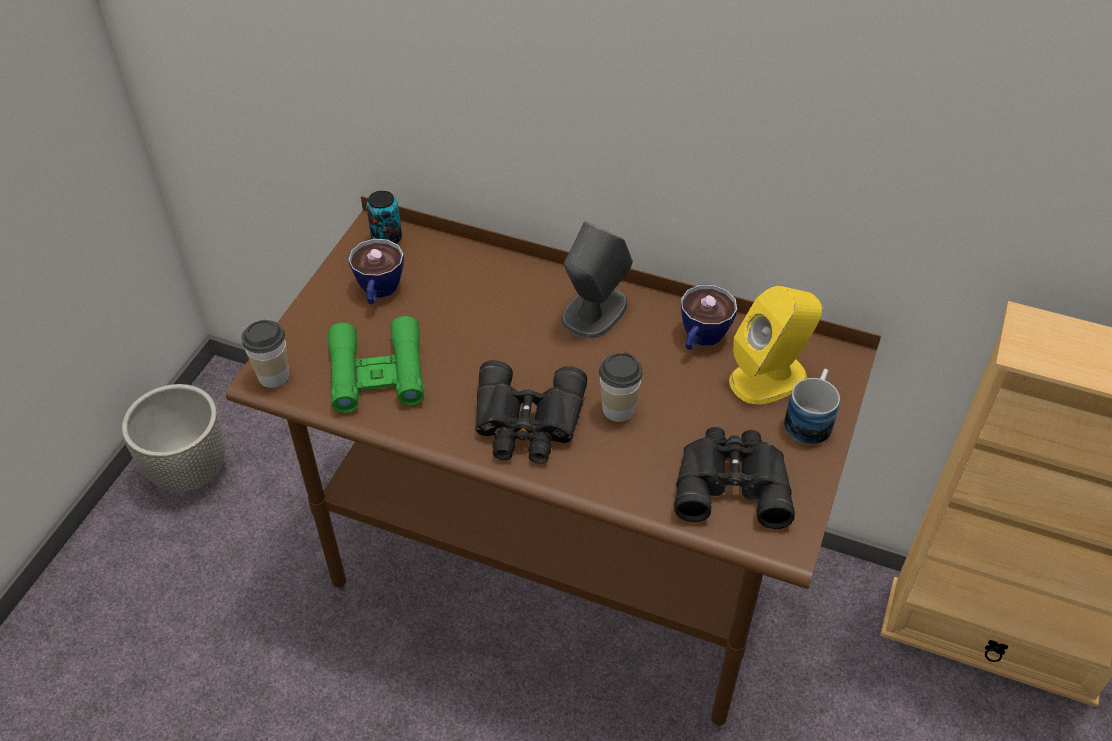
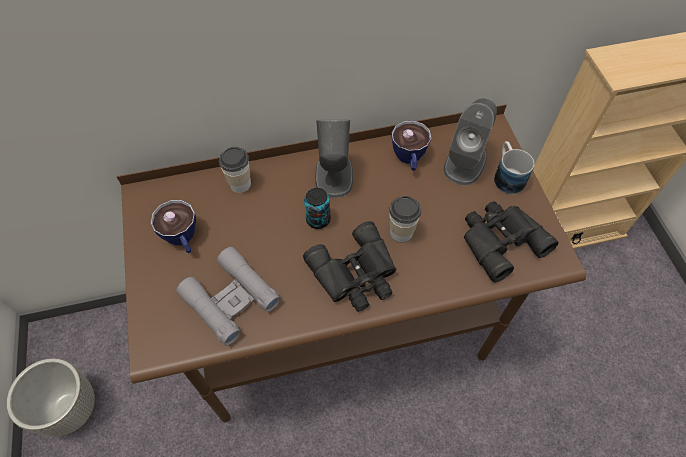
camera: 35 degrees left, 10 degrees up
cup [242,320,290,388] -> cup moved to [219,147,251,193]
green binoculars [328,316,424,413] -> grey binoculars [176,247,281,346]
can [366,190,402,244] -> can moved to [304,188,330,229]
yellow speaker [729,286,822,404] -> grey speaker [444,99,497,185]

